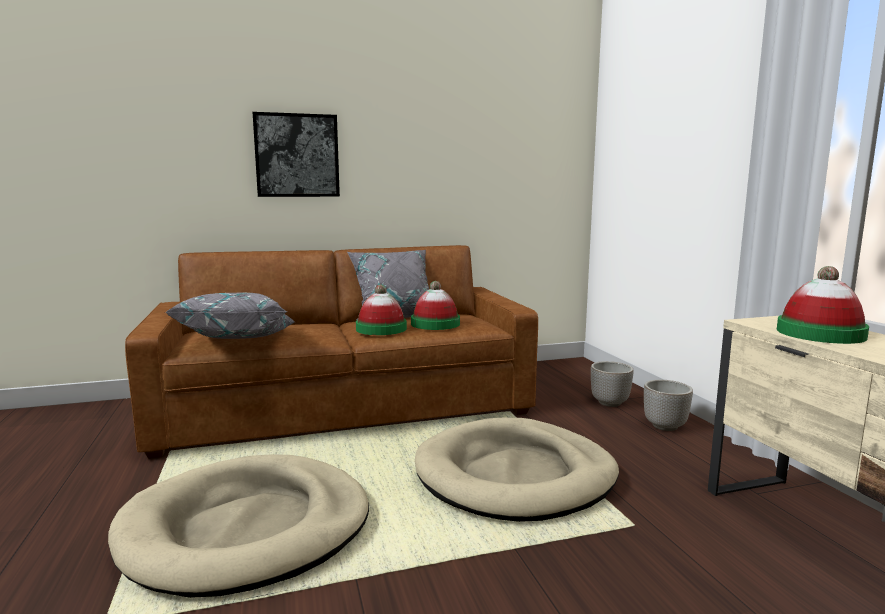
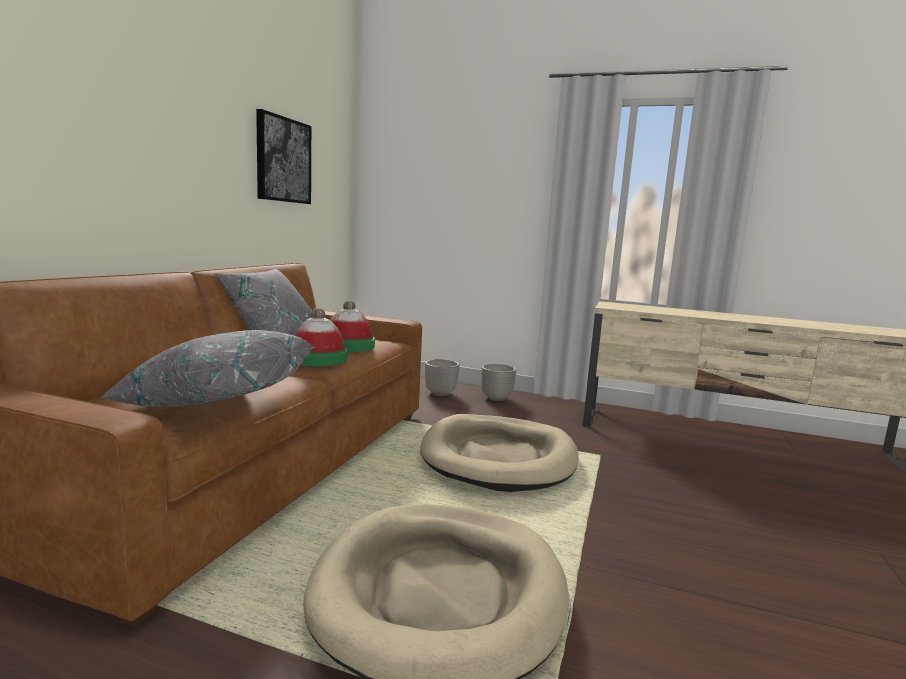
camera: 55 degrees left, 0 degrees up
picture [253,112,340,197] -> picture moved to [256,109,311,204]
hat [777,266,869,344] -> none

